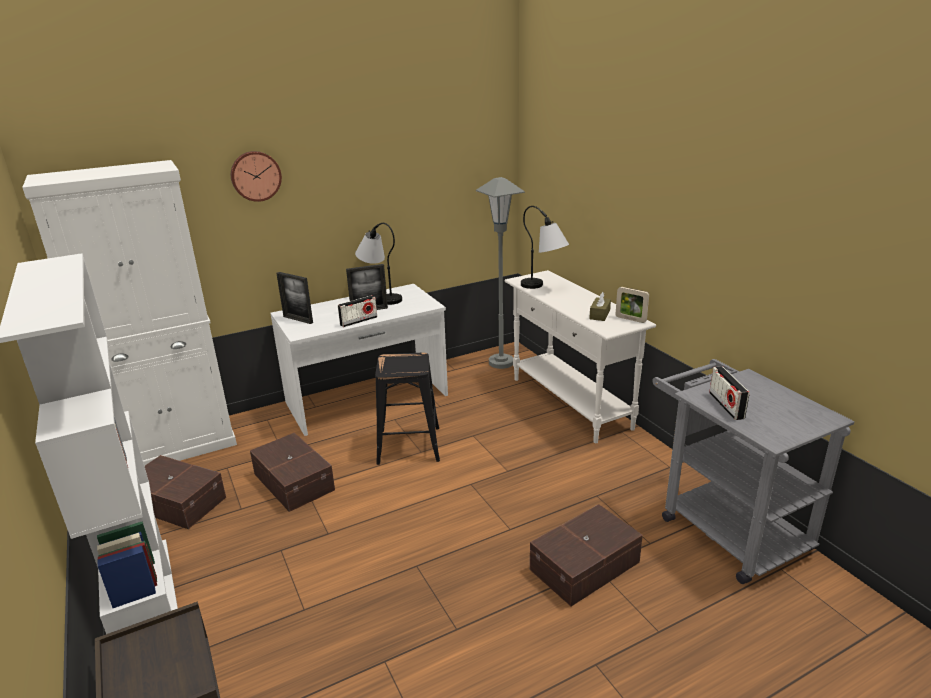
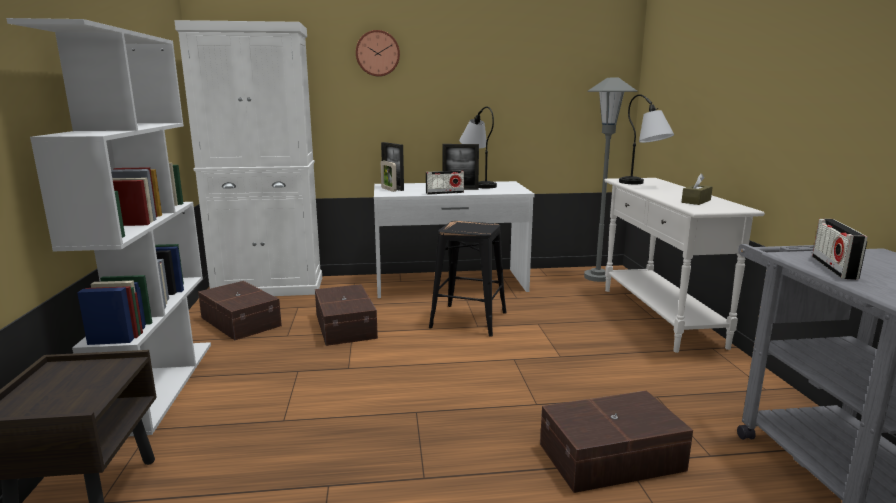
camera: 20 degrees right, 10 degrees down
picture frame [616,287,649,323] -> picture frame moved to [381,160,397,192]

